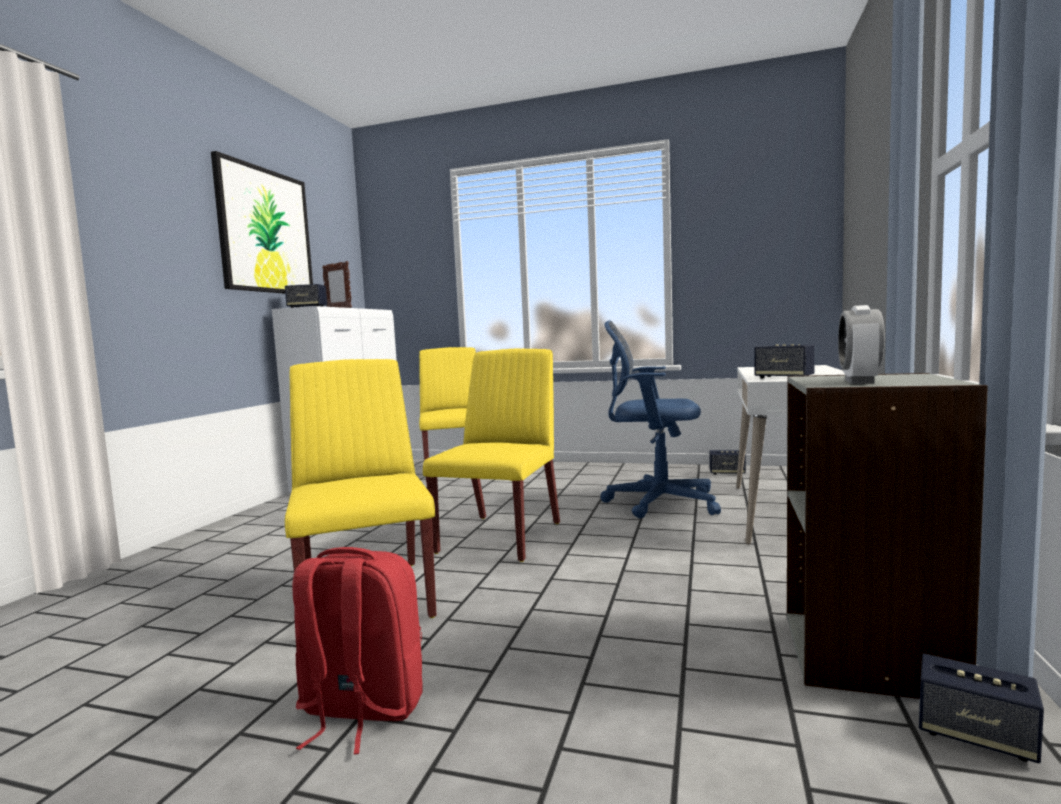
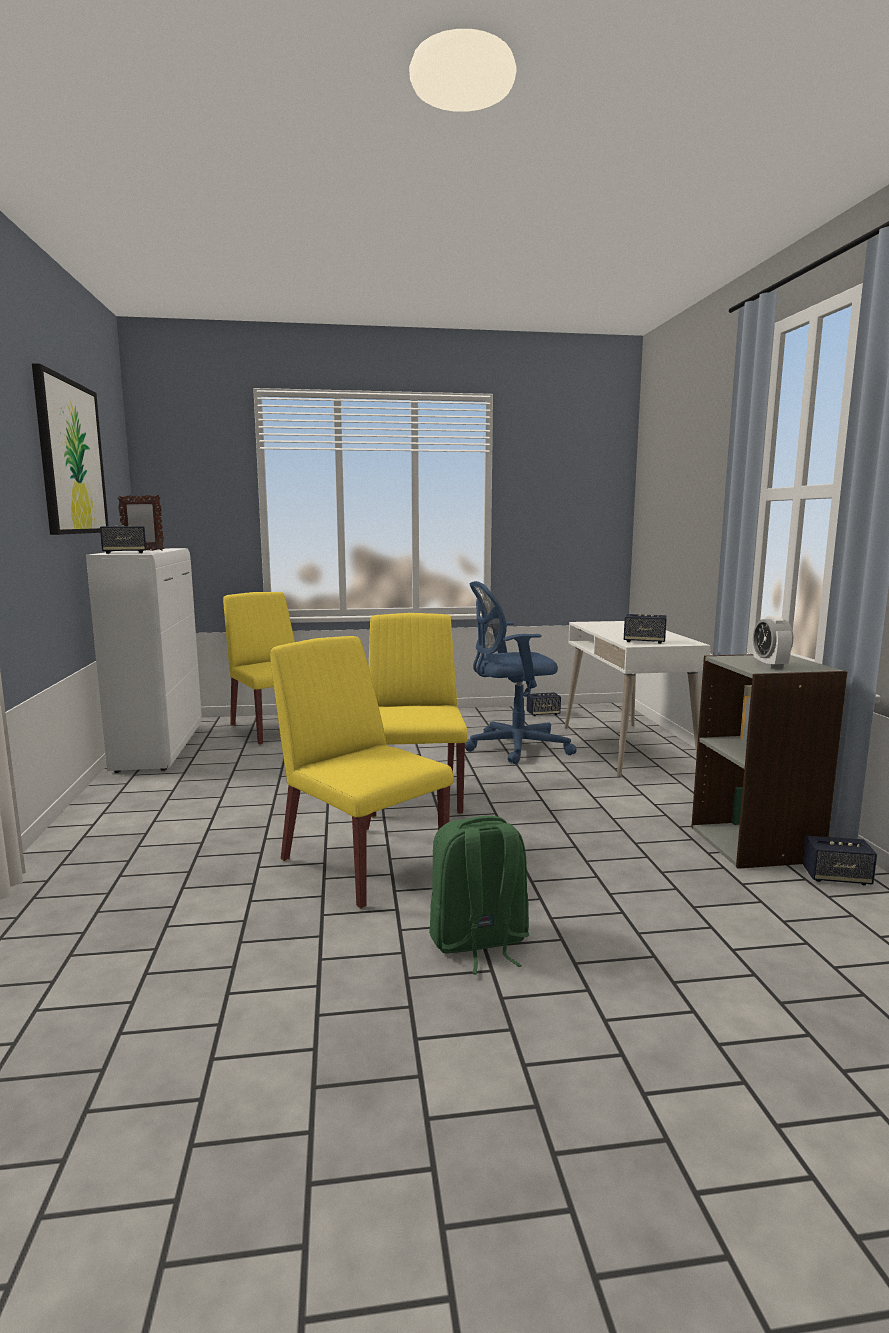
camera: 25 degrees left, 5 degrees up
red backpack [292,547,422,755] -> green backpack [429,816,529,974]

